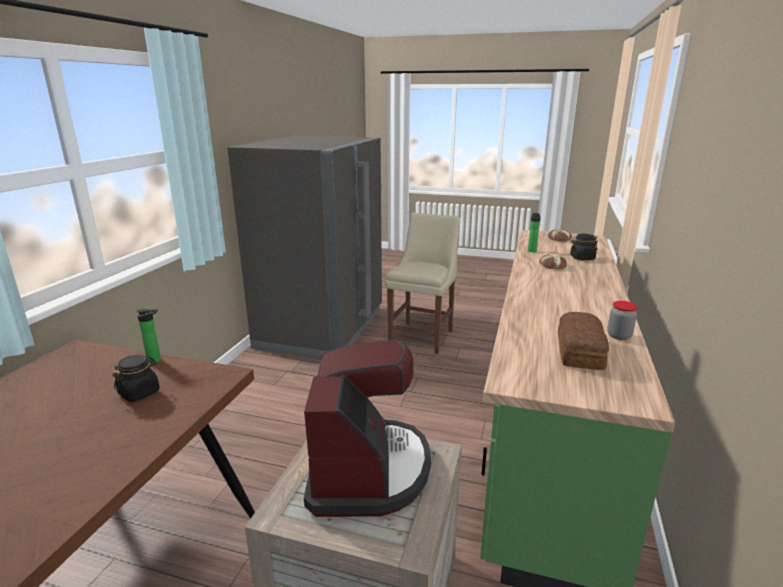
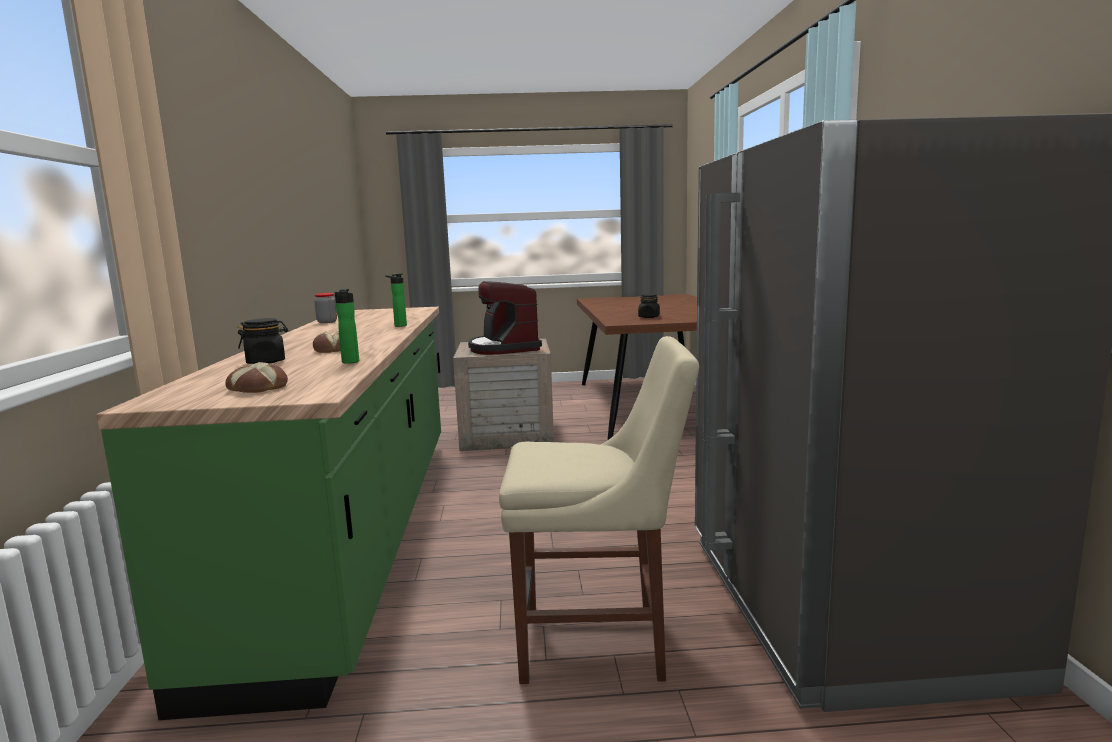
camera: 160 degrees right, 10 degrees down
bottle [137,309,161,364] -> bottle moved to [385,273,407,327]
beige chair [385,213,460,354] -> beige chair turned 90 degrees counterclockwise [499,336,699,684]
bread [558,312,609,370] -> none

